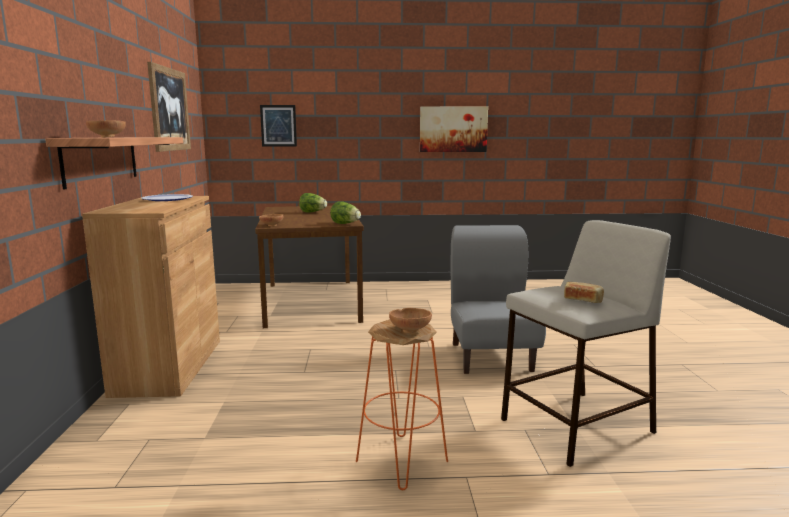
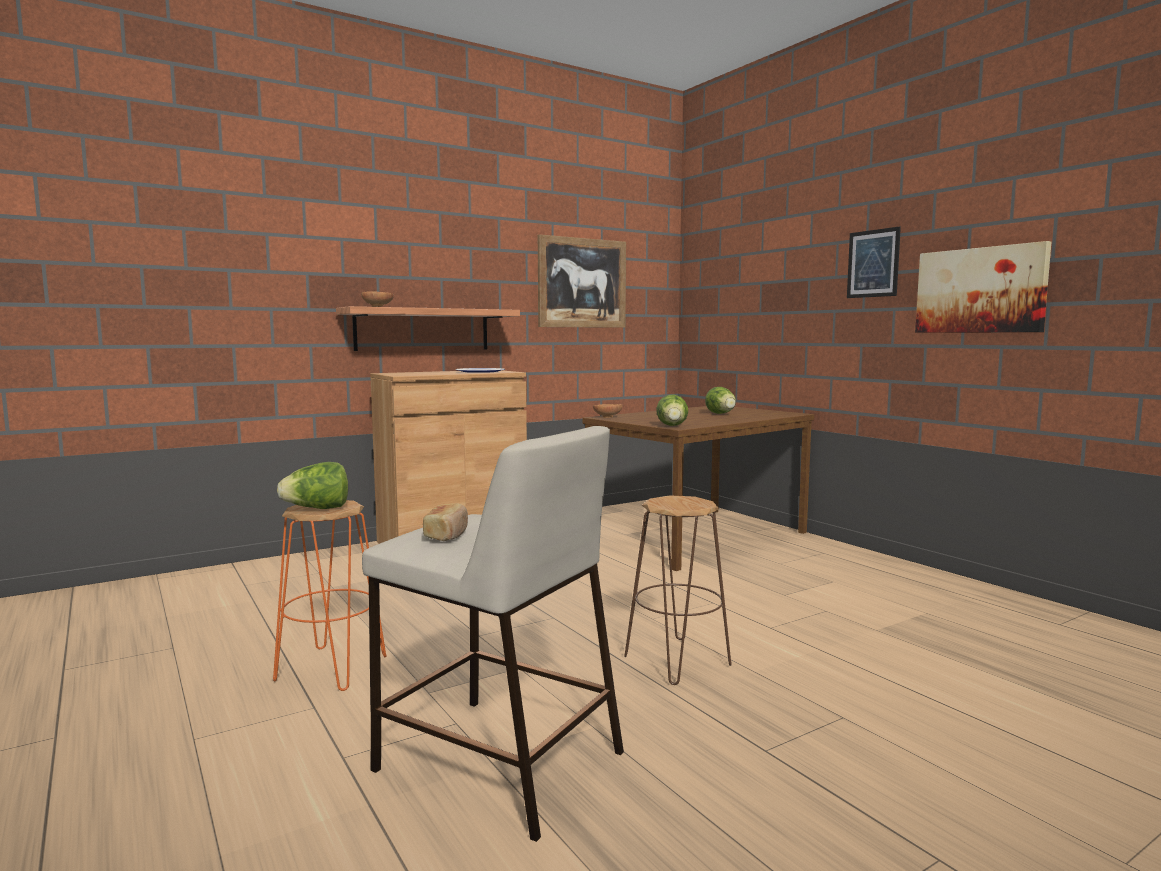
camera: 60 degrees right, 5 degrees down
picture [260,105,297,146] -> picture moved to [847,226,901,298]
brown bowl [389,308,432,333] -> lettuce [277,462,348,509]
grey chair [450,225,546,374] -> brown stool [624,495,732,685]

